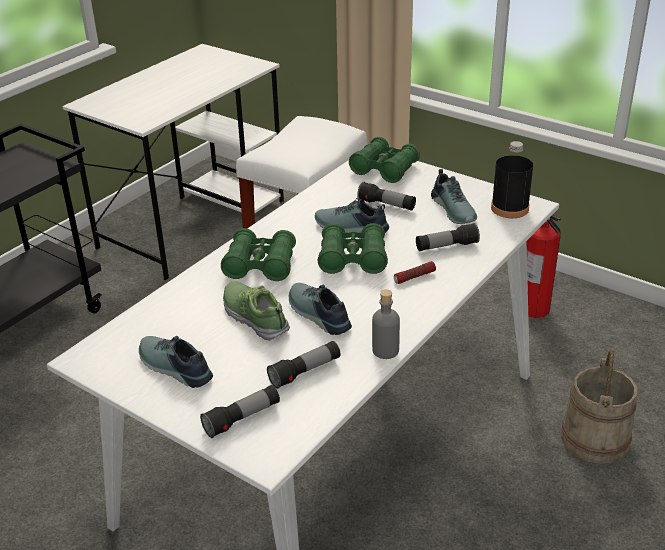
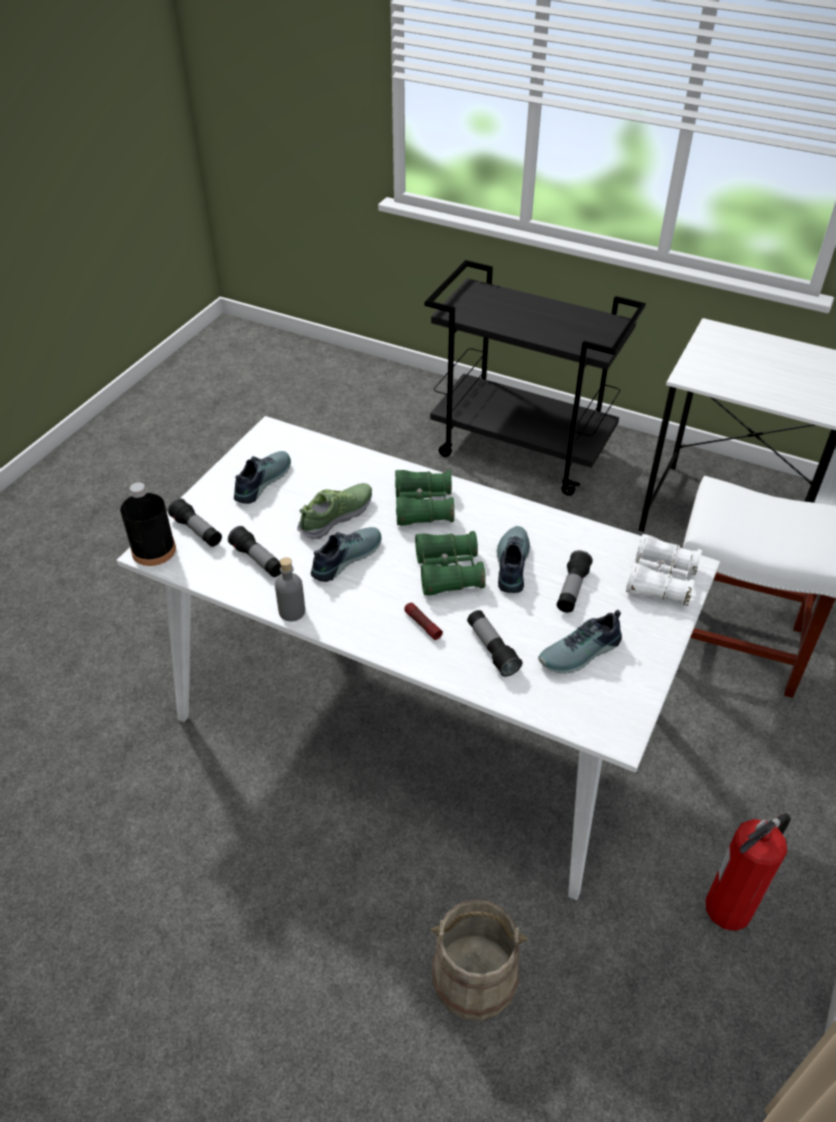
camera: 80 degrees right, 10 degrees up
green binoculars [349,137,420,183] -> white binoculars [626,534,702,606]
black bottle [491,141,533,218] -> black bottle moved to [120,482,176,566]

